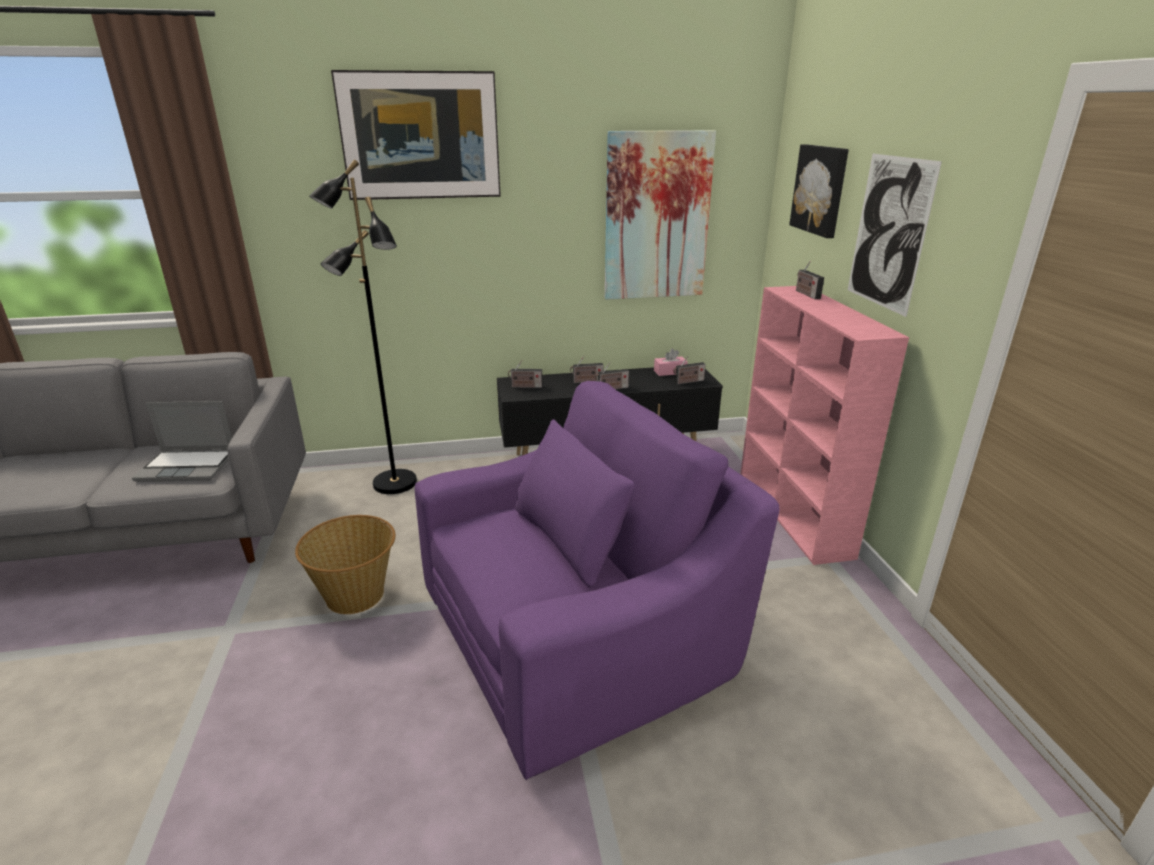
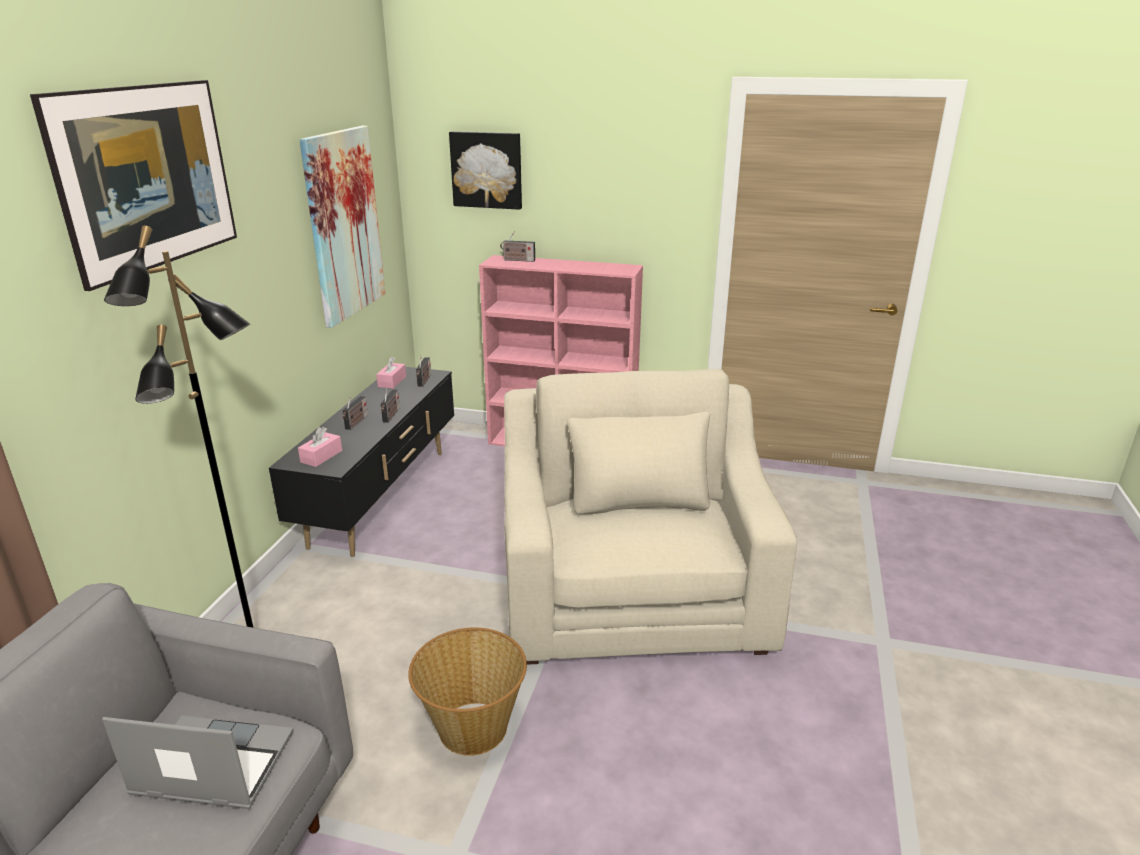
camera: 65 degrees left, 0 degrees up
laptop [132,401,232,482] -> laptop turned 105 degrees counterclockwise [102,716,294,809]
purple armchair [415,381,780,780] -> beige armchair [504,369,797,665]
radio [508,360,543,388] -> pink tissue box [298,427,342,467]
picture [848,154,942,317] -> none

